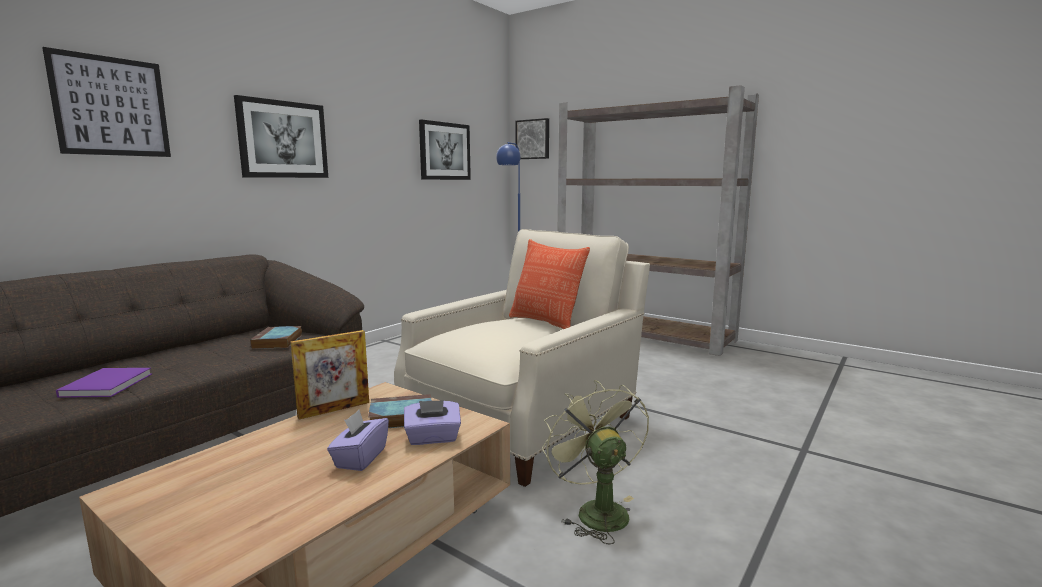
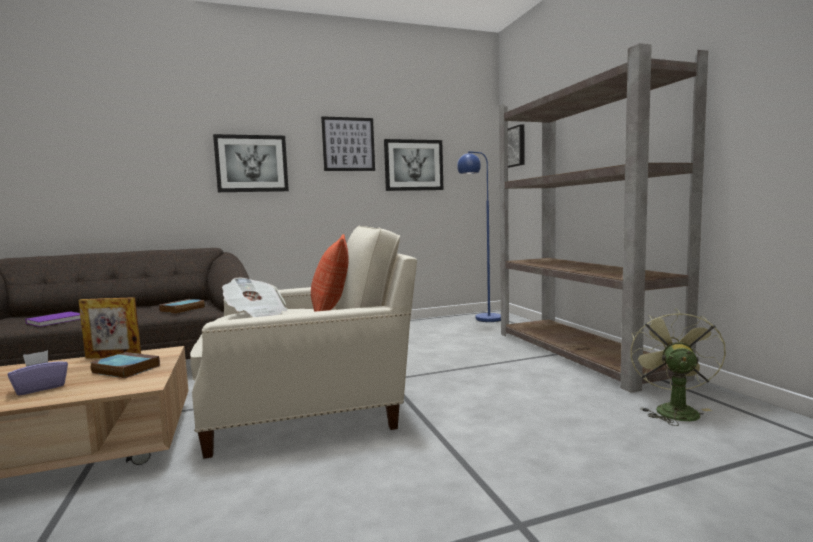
camera: 35 degrees right, 5 degrees down
picture [42,47,171,157] -> picture moved to [321,116,375,171]
purple tissue box [404,400,461,445] -> none
green fan [542,380,649,544] -> green fan moved to [630,308,726,426]
none -> newspaper [222,278,288,317]

